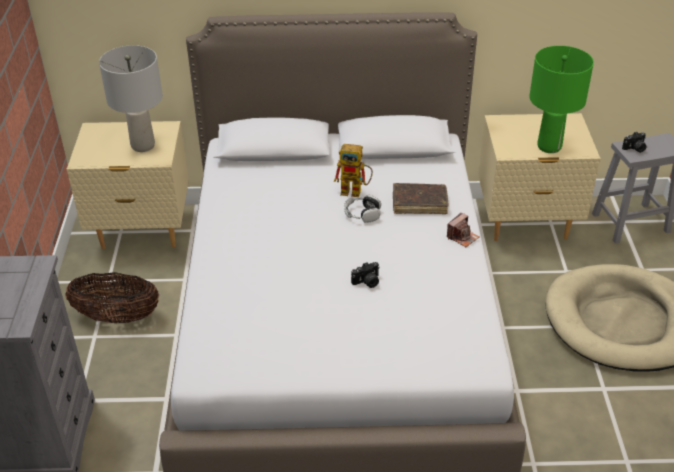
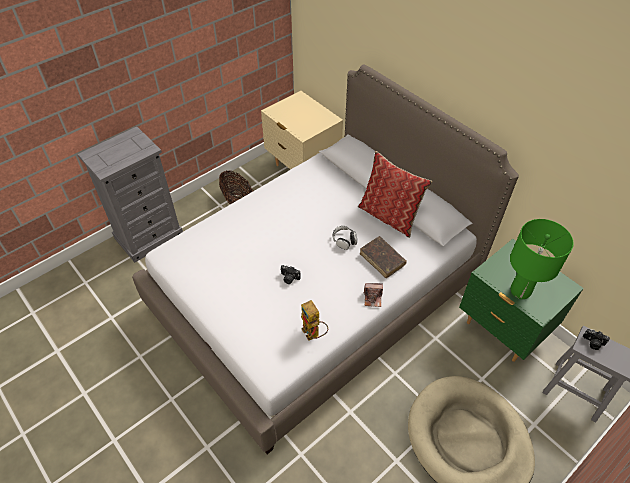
camera: 50 degrees right, 10 degrees up
grey table lamp [99,45,163,152] -> none
toy robot [334,144,373,197] -> toy robot moved to [301,300,328,341]
beige nightstand [478,113,601,241] -> green nightstand [459,239,584,362]
none -> pillow [358,151,433,238]

